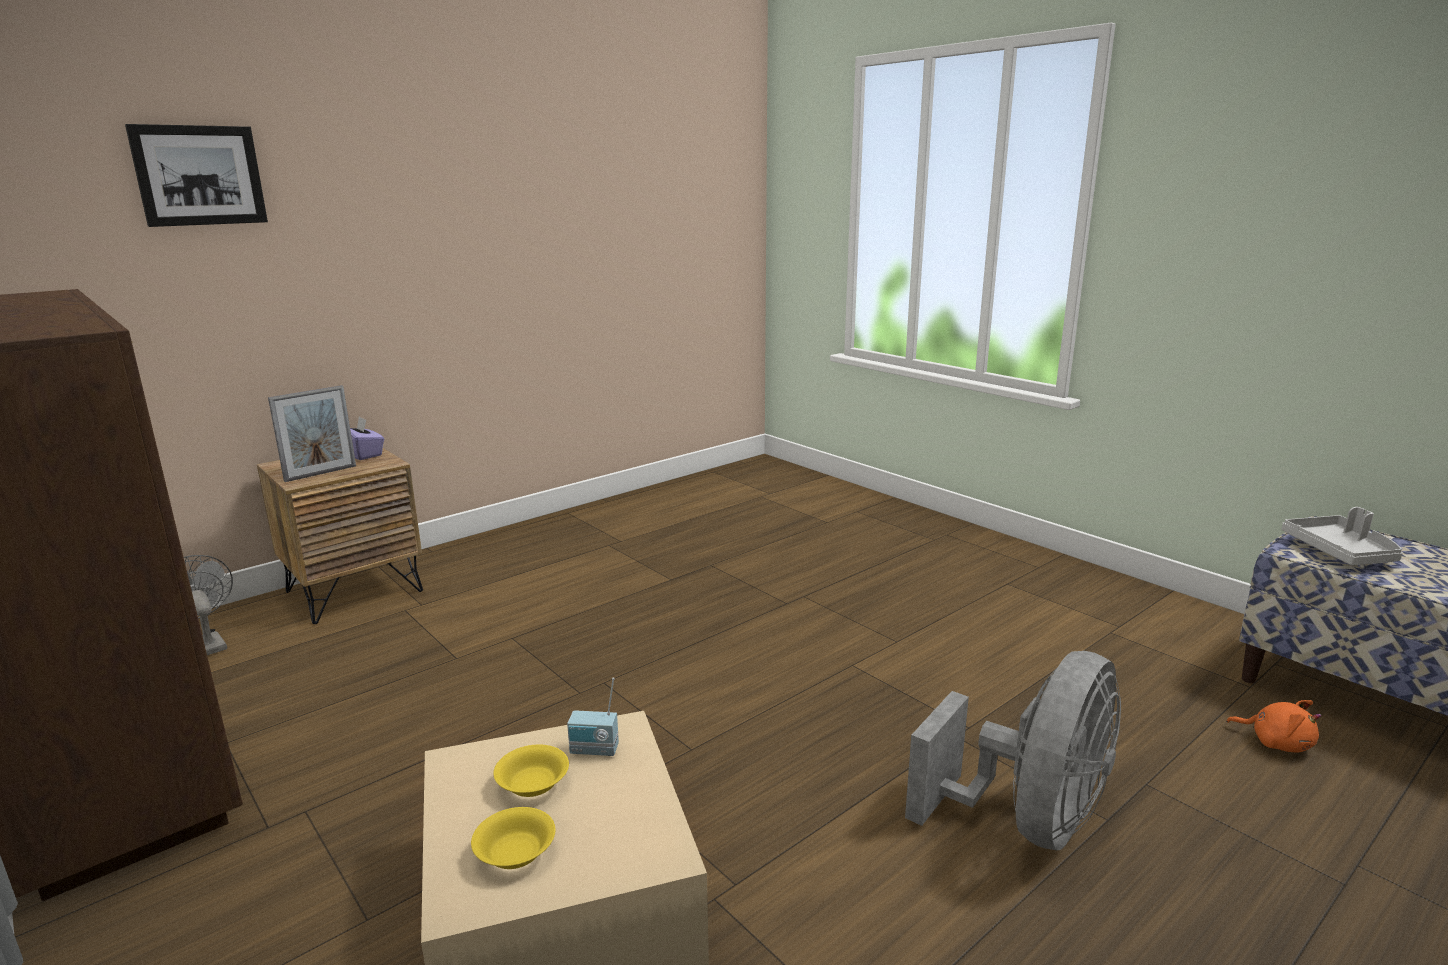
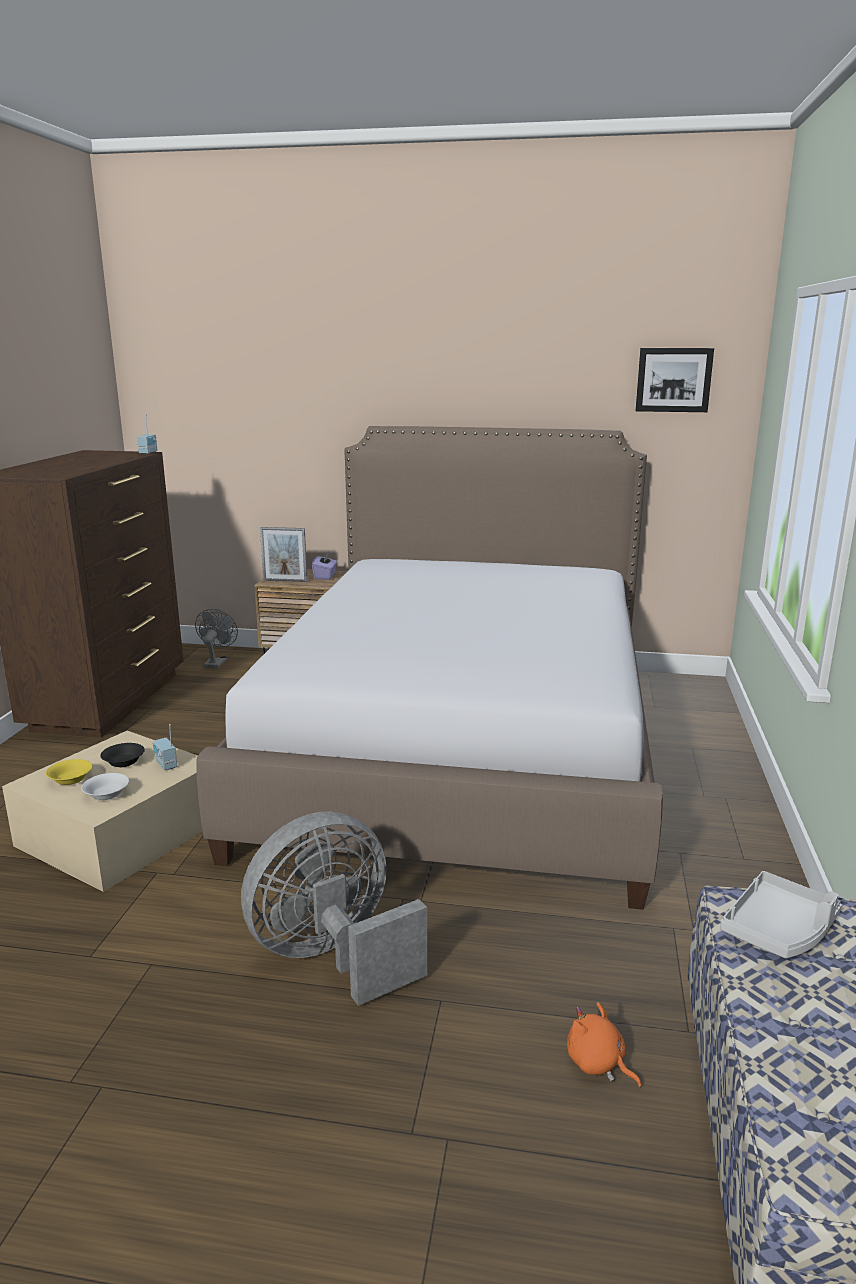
camera: 50 degrees right, 0 degrees up
picture [125,124,268,227] -> picture moved to [635,348,714,412]
yellow bowl [493,744,569,797] -> black bowl [100,743,145,767]
grey fan [905,651,1121,850] -> grey fan turned 150 degrees clockwise [241,811,427,1006]
orange plush toy [1226,700,1322,752] -> orange plush toy turned 135 degrees clockwise [567,1002,641,1088]
none -> white bowl [81,773,129,800]
none -> radio [137,415,158,454]
none -> bed [196,426,663,910]

